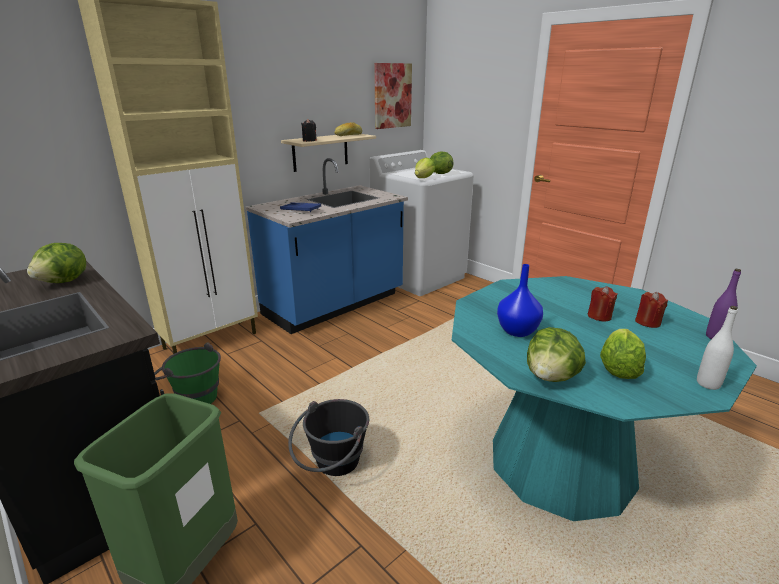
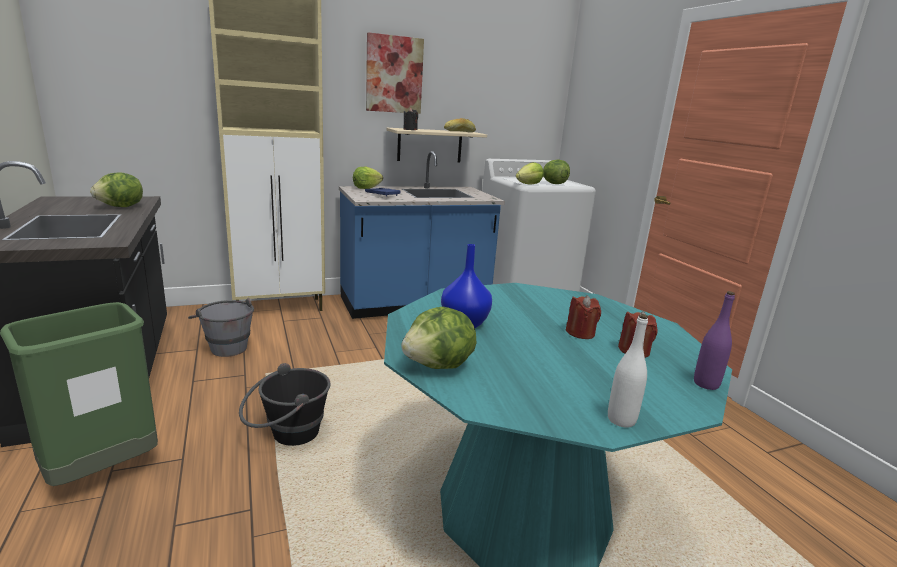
camera: 20 degrees right, 5 degrees down
green bucket [154,342,221,404] -> grey bucket [188,298,254,357]
picture [374,63,412,129] -> picture moved to [366,32,424,114]
lettuce [600,329,646,379] -> lettuce moved to [353,167,383,189]

